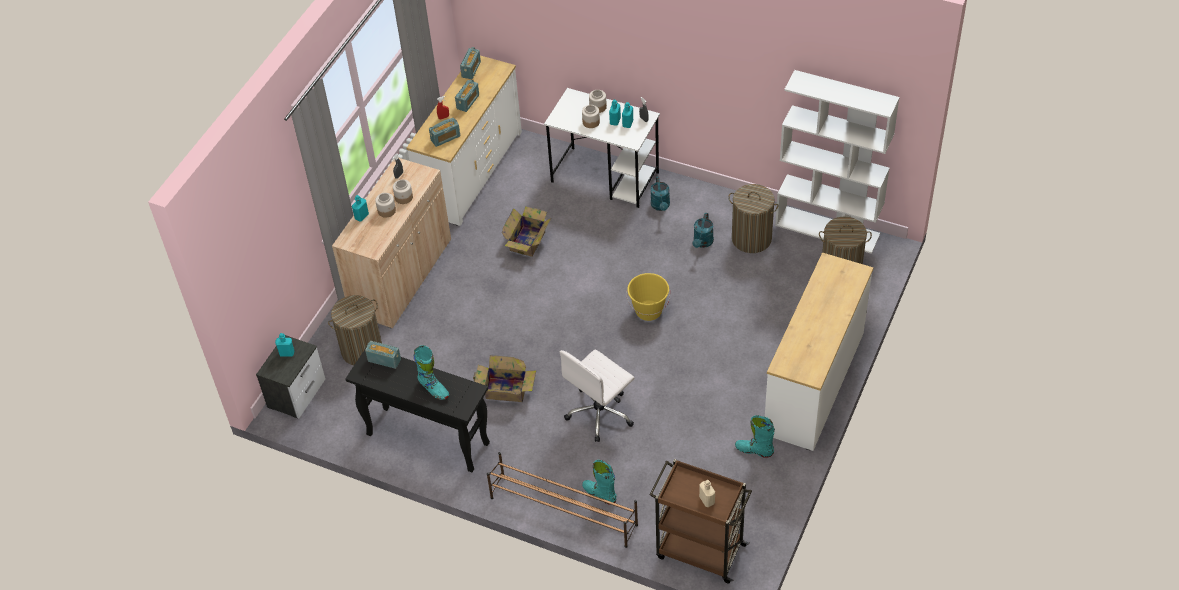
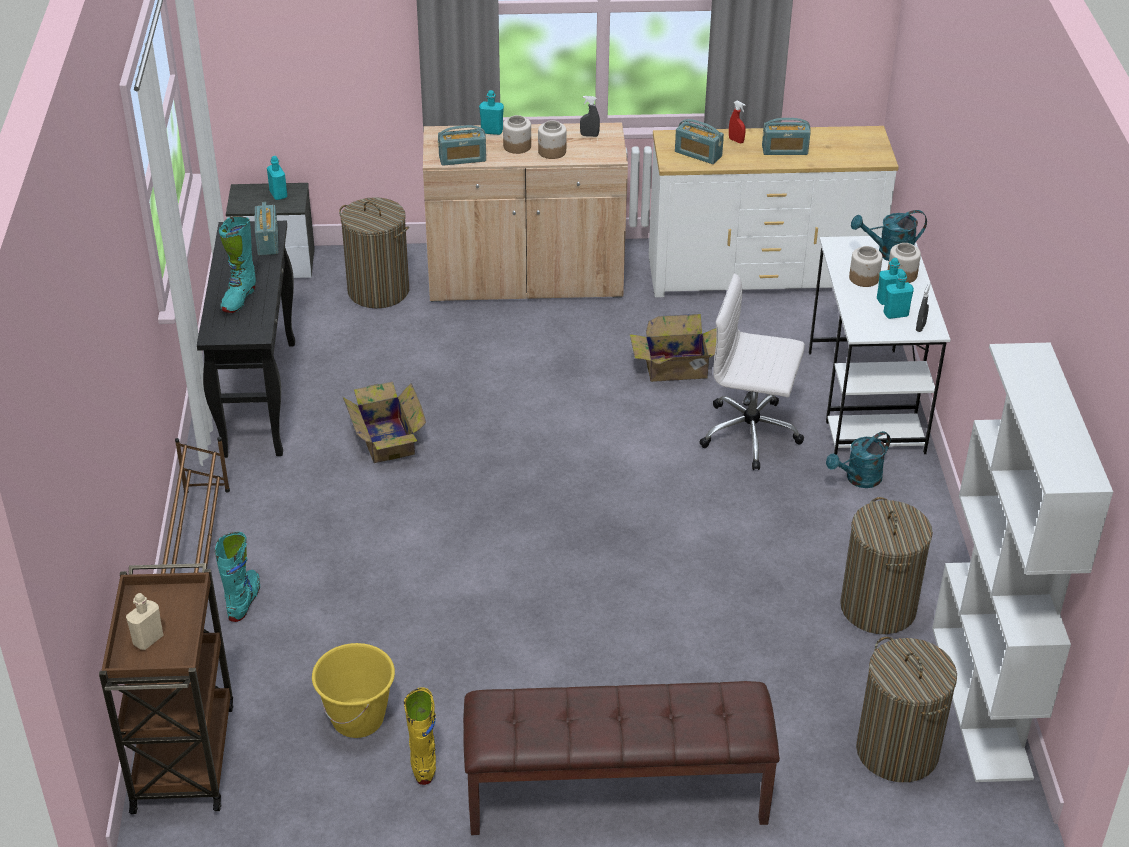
camera: 60 degrees right, 10 degrees down
radio [460,47,481,79] -> radio moved to [438,125,486,166]
white office chair [559,350,635,442] -> white office chair moved to [699,273,805,470]
yellow bucket [626,273,670,321] -> yellow bucket moved to [312,643,395,738]
turquoise watering can [692,213,714,248] -> turquoise watering can moved to [851,210,927,261]
turquoise boot [735,415,775,458] -> yellow boot [404,687,436,785]
white dresser [765,253,873,451] -> brown bench [463,681,780,835]

